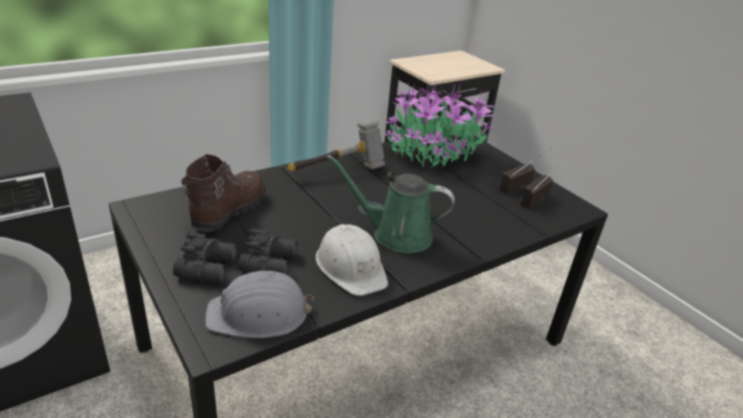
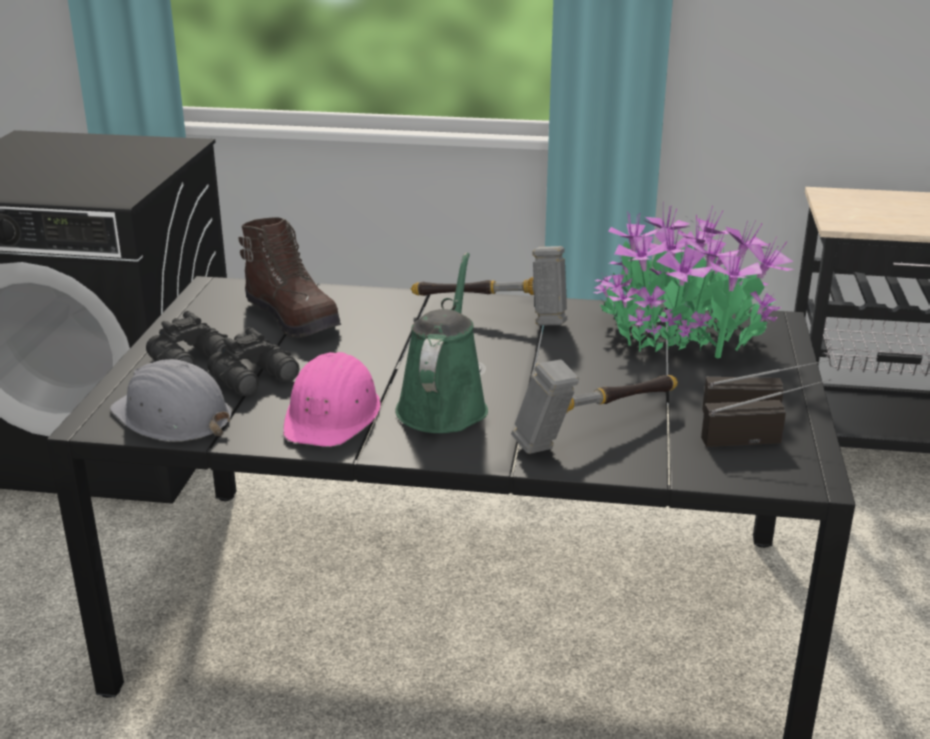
camera: 45 degrees right, 5 degrees down
brown boot [181,154,266,232] -> brown boot turned 75 degrees clockwise [238,217,341,338]
white hard hat [315,224,388,296] -> pink hard hat [283,352,381,447]
green watering can [326,155,455,253] -> green watering can turned 45 degrees clockwise [395,253,488,433]
none -> hammer [511,360,678,454]

